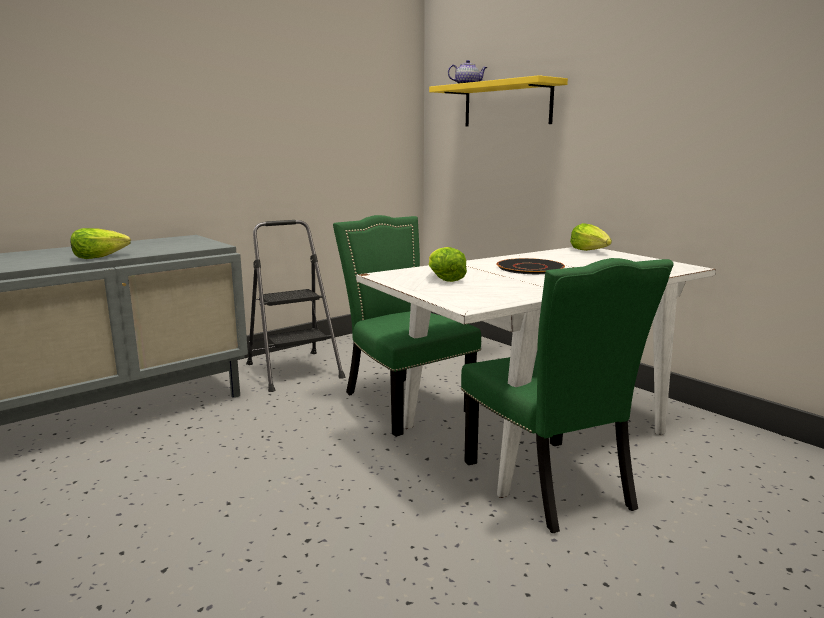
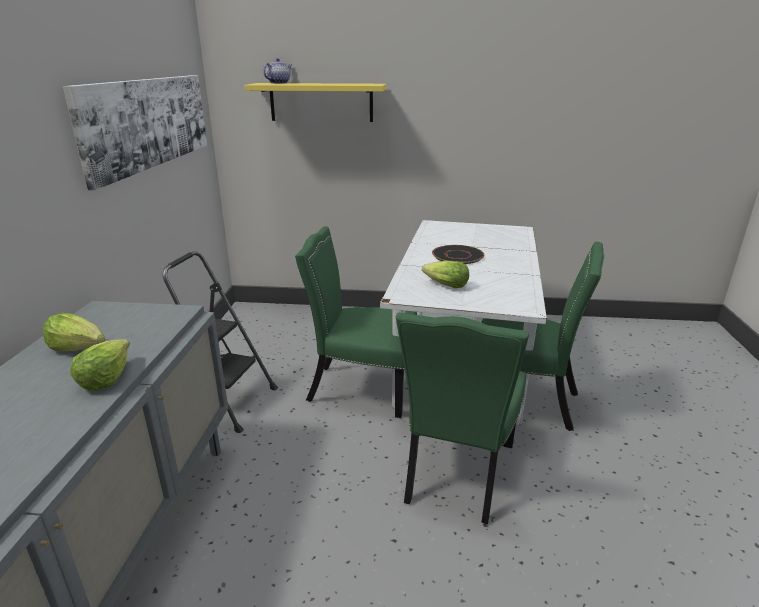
camera: 45 degrees left, 10 degrees up
lettuce [570,223,612,251] -> lettuce moved to [42,313,105,351]
none -> picture [63,75,207,191]
none -> green chair [396,313,529,524]

